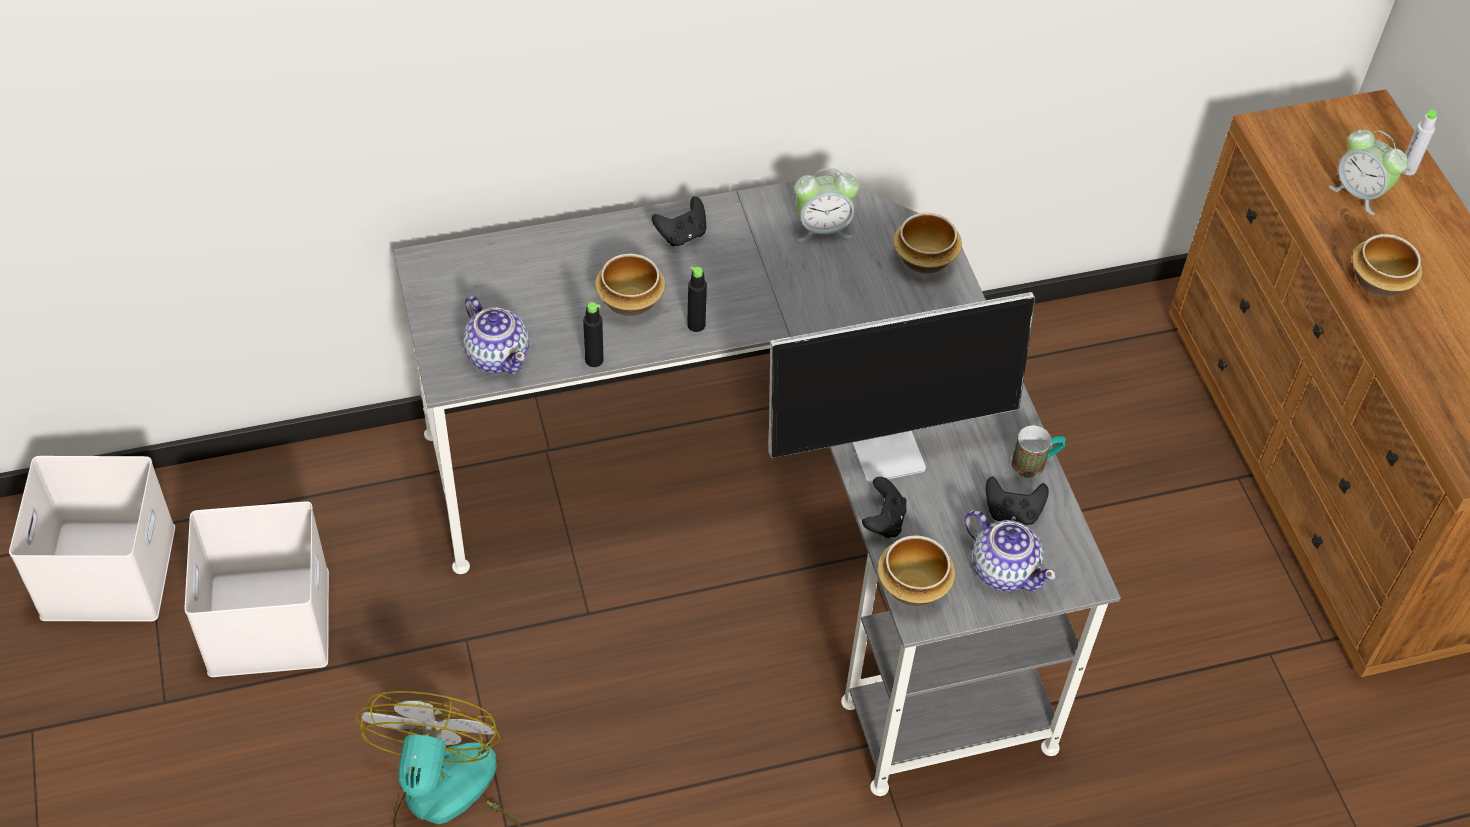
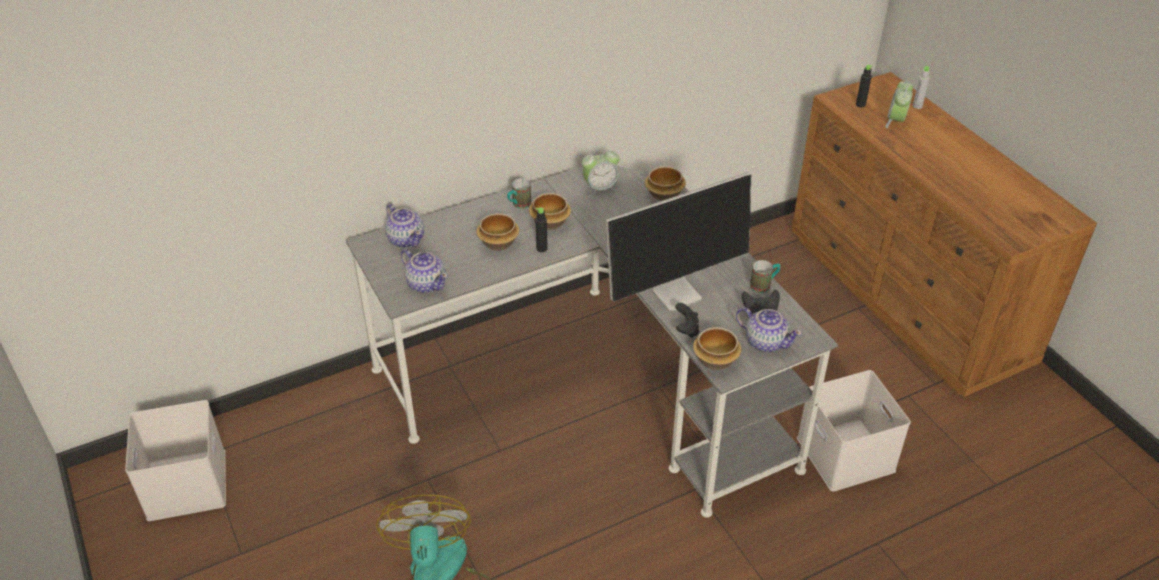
camera: 10 degrees left, 10 degrees down
white storage box [184,501,329,677] -> white storage box moved to [797,370,911,492]
black bottle [583,302,604,367] -> black bottle moved to [856,65,873,107]
black game controller [652,197,706,246] -> mug [507,178,531,209]
alarm clock [1329,130,1408,215] -> alarm clock turned 75 degrees clockwise [886,80,913,128]
bowl [1352,234,1422,297] -> bowl moved to [529,193,571,230]
none -> teapot [385,204,424,248]

